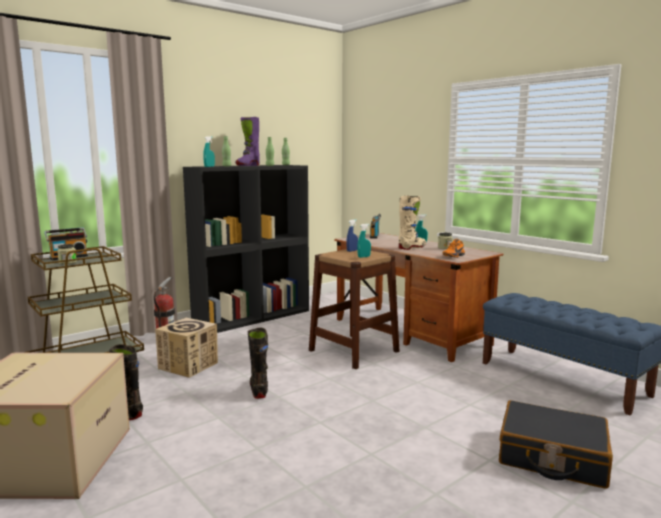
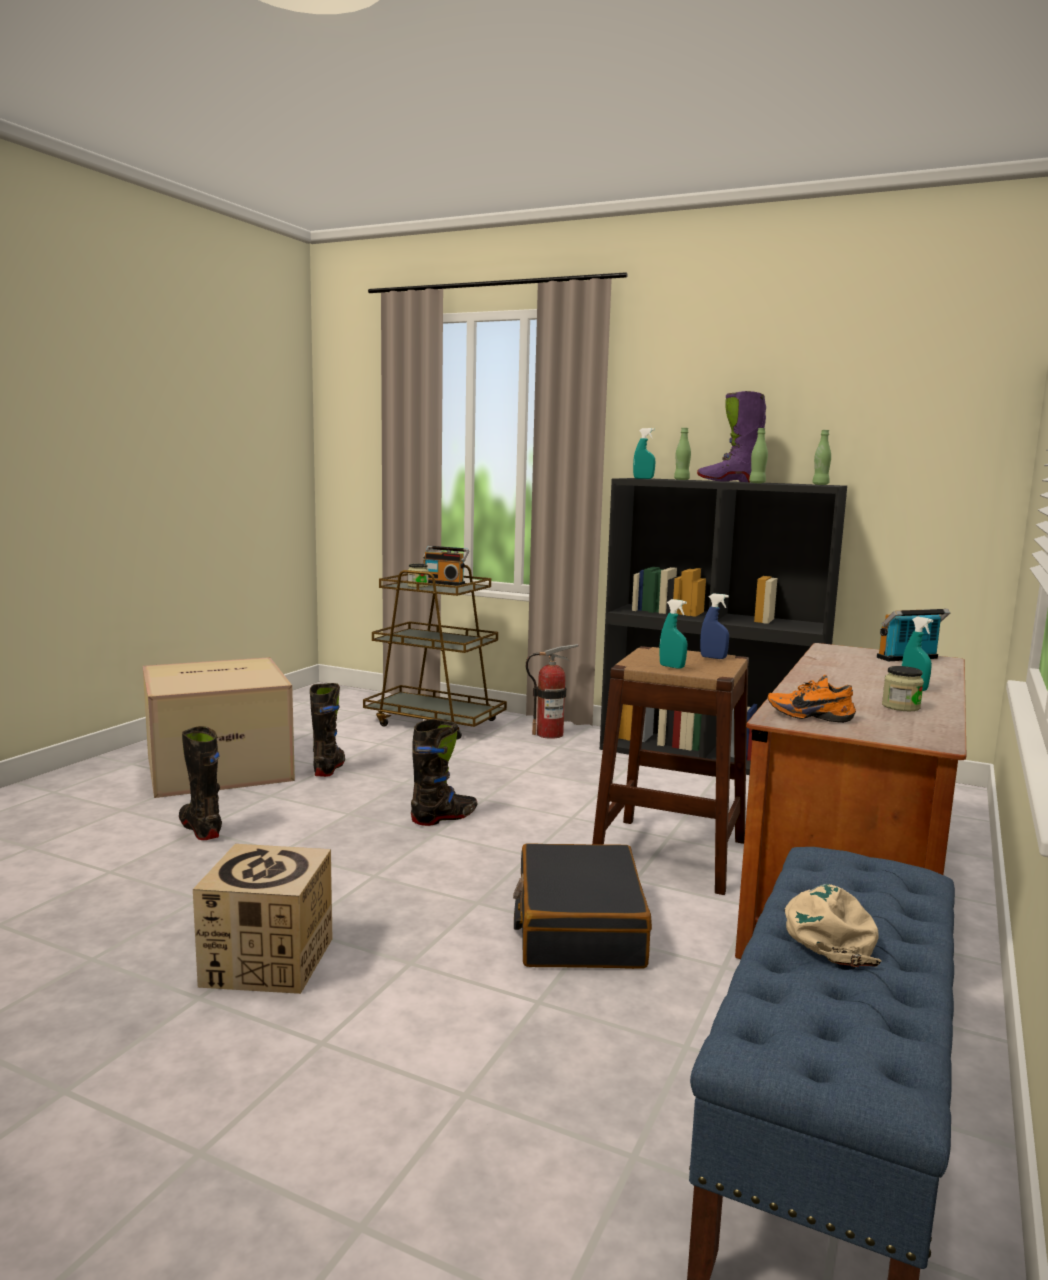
camera: 65 degrees right, 0 degrees up
cardboard box [155,318,218,378] -> cardboard box moved to [193,844,333,994]
beige boot [399,196,426,250] -> none
black suitcase [499,400,613,489] -> black suitcase moved to [513,843,652,969]
none -> black boot [179,726,222,840]
none -> beige cap [785,884,881,967]

